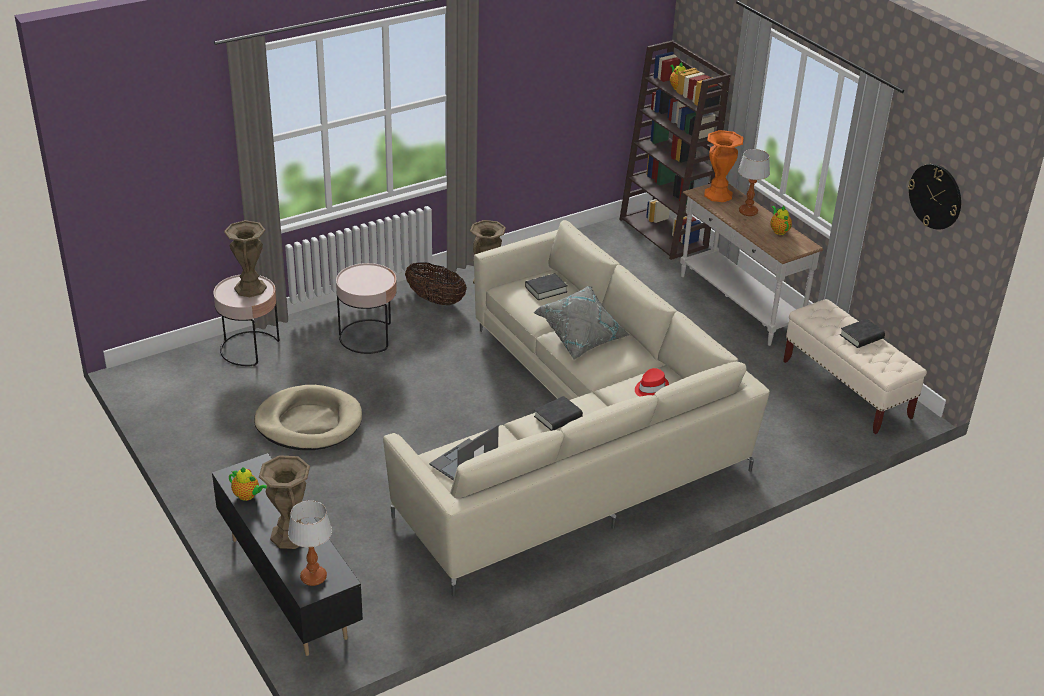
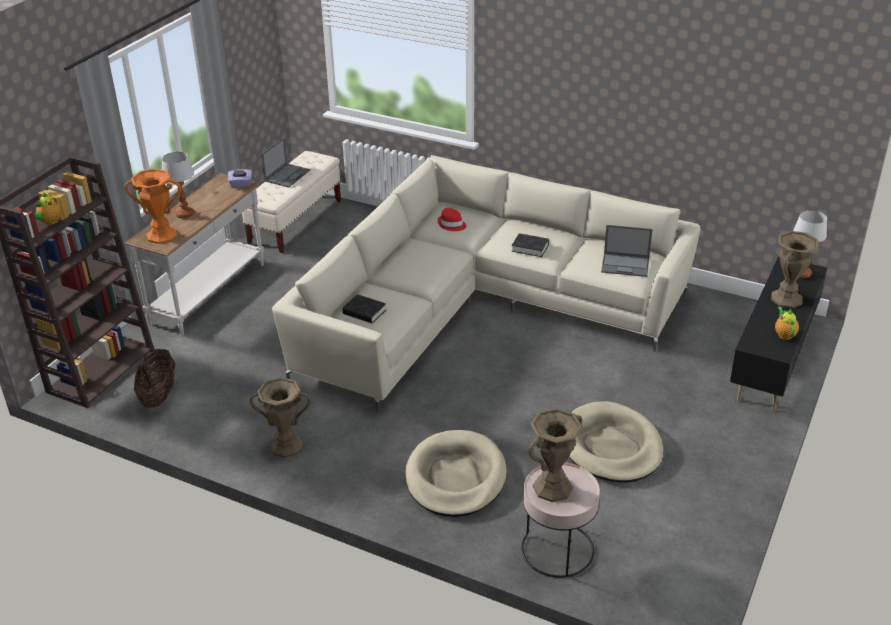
camera: 120 degrees left, 0 degrees up
pink side table [336,263,397,354] -> beige dog bed [405,430,507,517]
basket [405,262,467,305] -> basket moved to [134,348,175,408]
grey pillow [534,286,630,360] -> none
teapot [770,206,792,235] -> none
black book [840,319,885,348] -> laptop [261,138,310,187]
wall clock [908,164,961,230] -> none
none -> purple tissue box [228,169,252,188]

